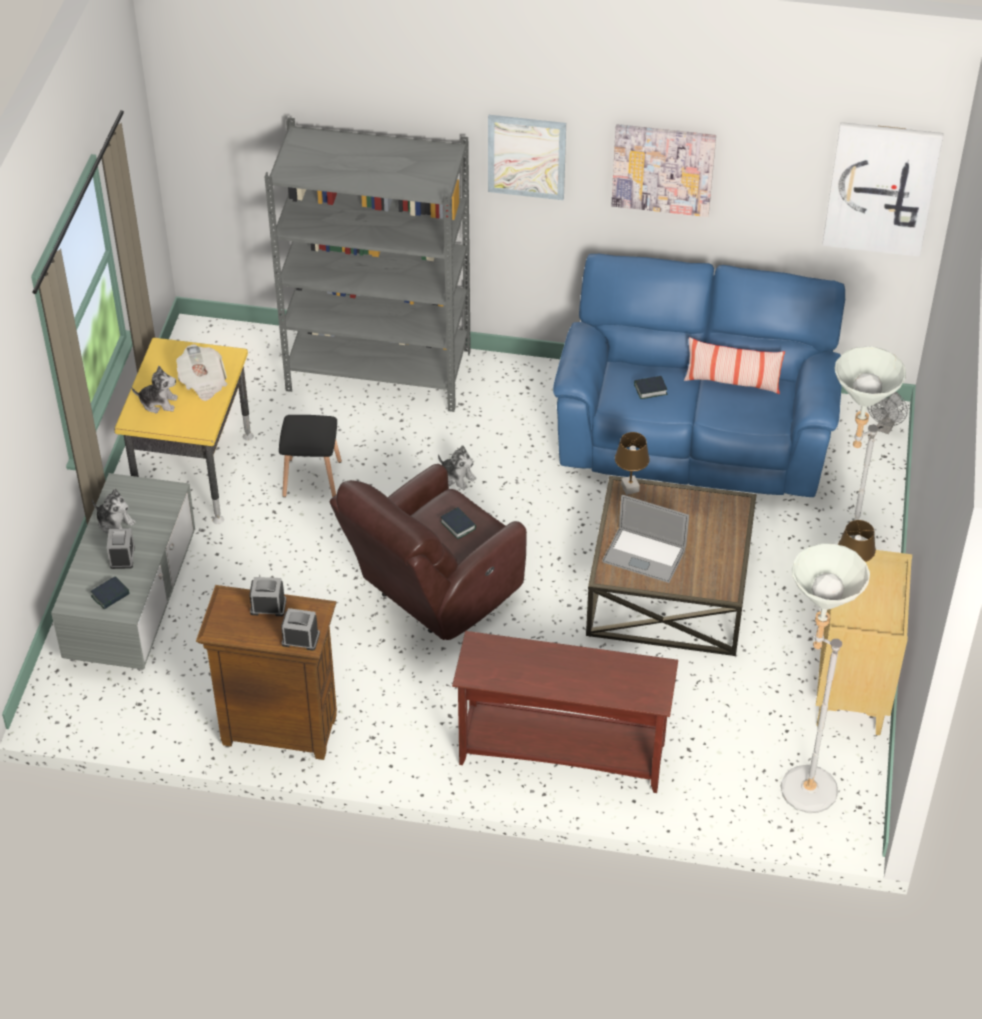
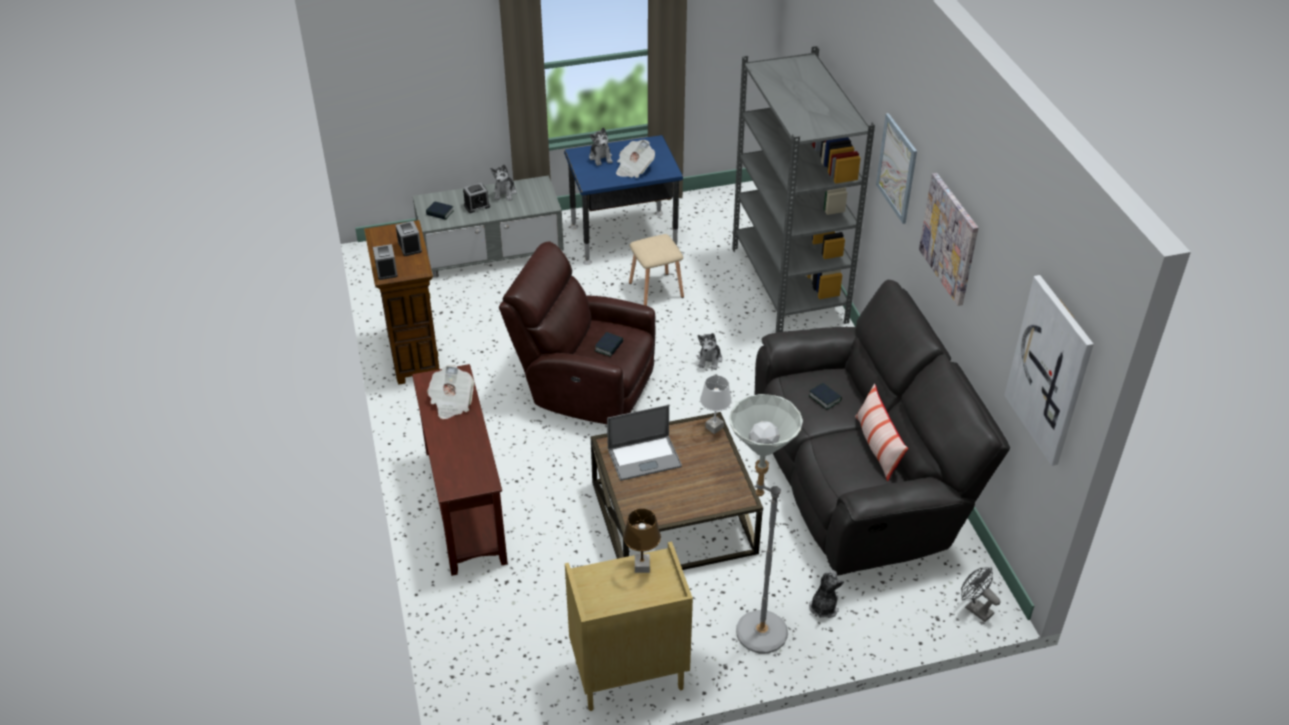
camera: 65 degrees right, 5 degrees down
yellow desk [114,338,254,524] -> blue desk [564,135,683,265]
black stool [279,415,342,498] -> beige stool [629,234,684,306]
blue sofa [553,254,845,497] -> grey sofa [755,279,1010,575]
laptop [602,495,689,583] -> laptop turned 105 degrees counterclockwise [607,405,682,481]
brown table lamp [615,432,650,495] -> white table lamp [700,375,732,434]
grey floor lamp [781,543,870,813] -> none
grey fan [867,392,908,434] -> grey fan turned 45 degrees clockwise [961,567,1001,622]
none -> newspaper [427,365,475,419]
none -> plush toy [809,570,844,618]

